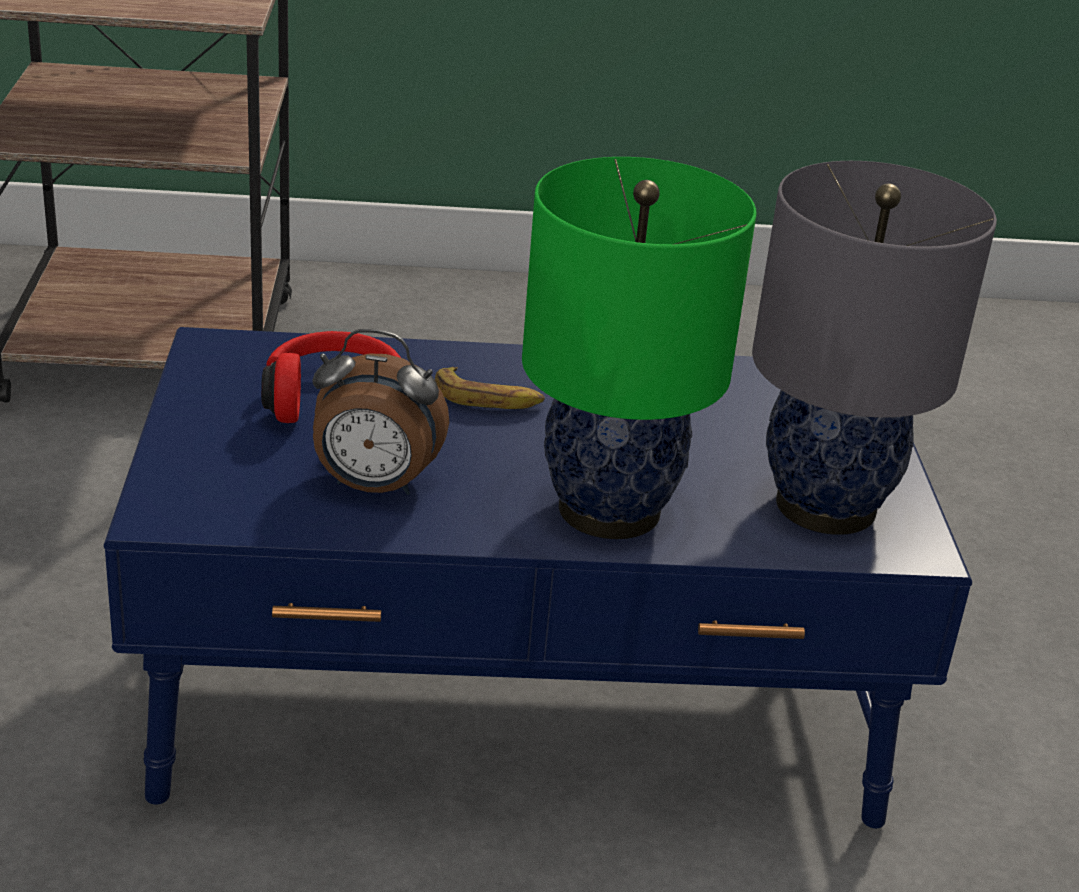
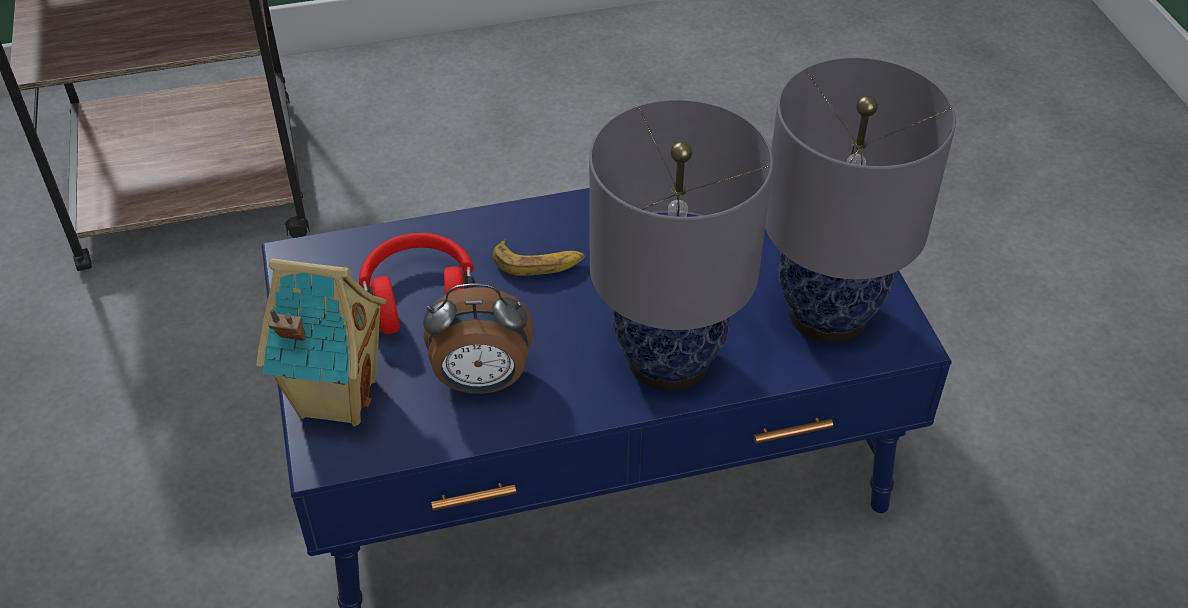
camera: 10 degrees left, 15 degrees up
green table lamp [522,157,757,539] -> grey table lamp [589,100,773,391]
none -> toy house [256,258,386,426]

